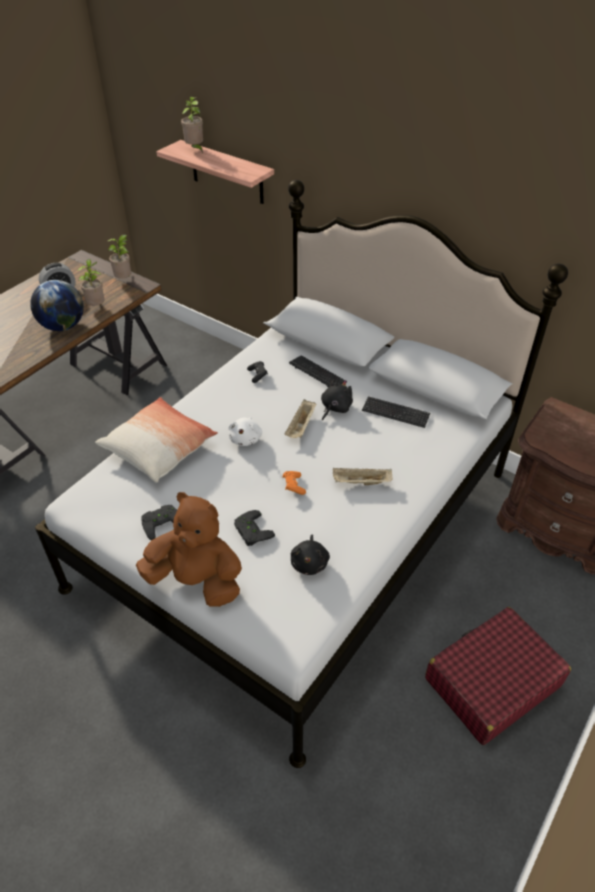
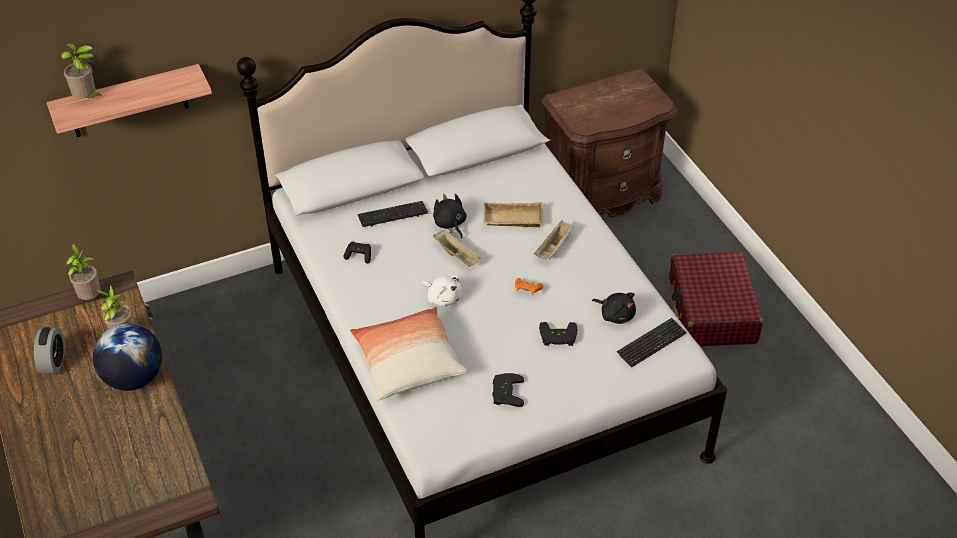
camera: 60 degrees left, 0 degrees up
brown plush toy [136,492,242,607] -> none
keyboard [362,396,430,428] -> keyboard moved to [617,318,687,367]
none -> beige tray [483,202,543,227]

